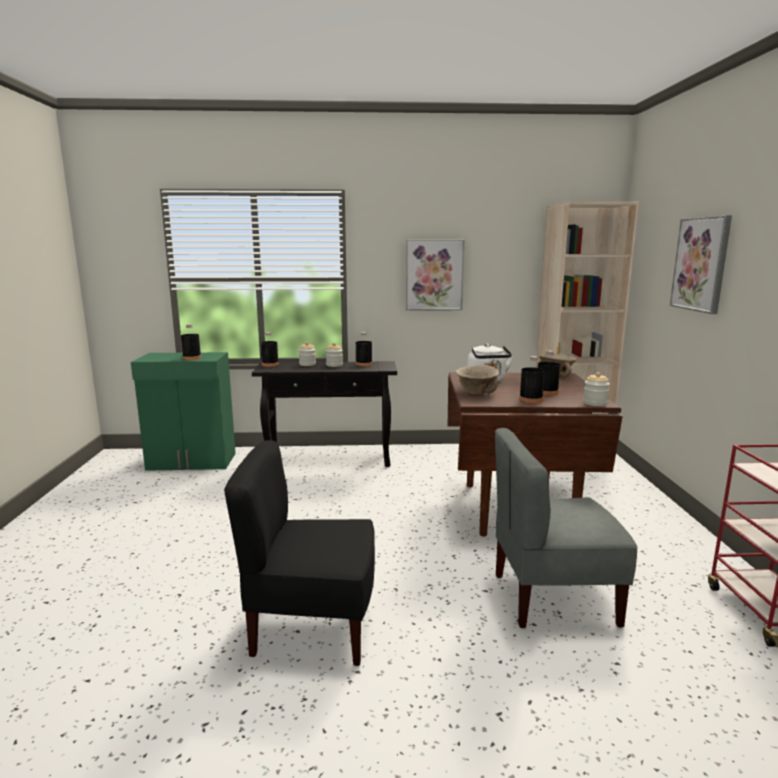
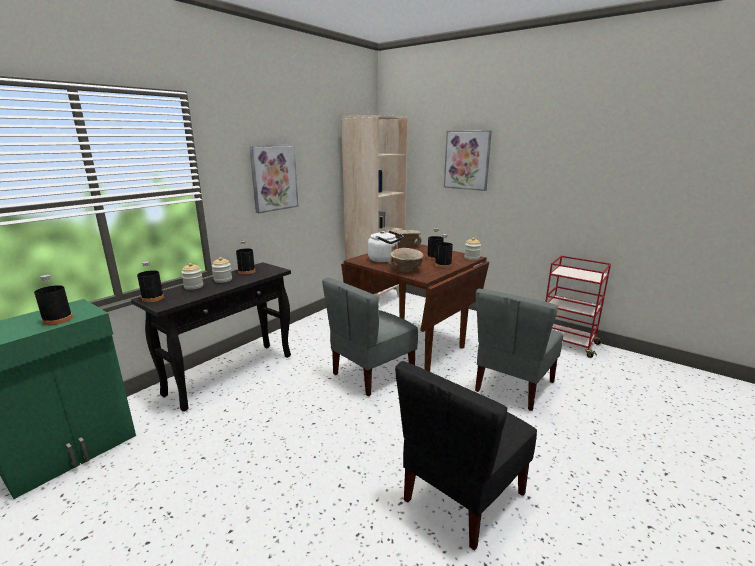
camera: 50 degrees left, 5 degrees up
none -> grey chair [322,278,418,396]

